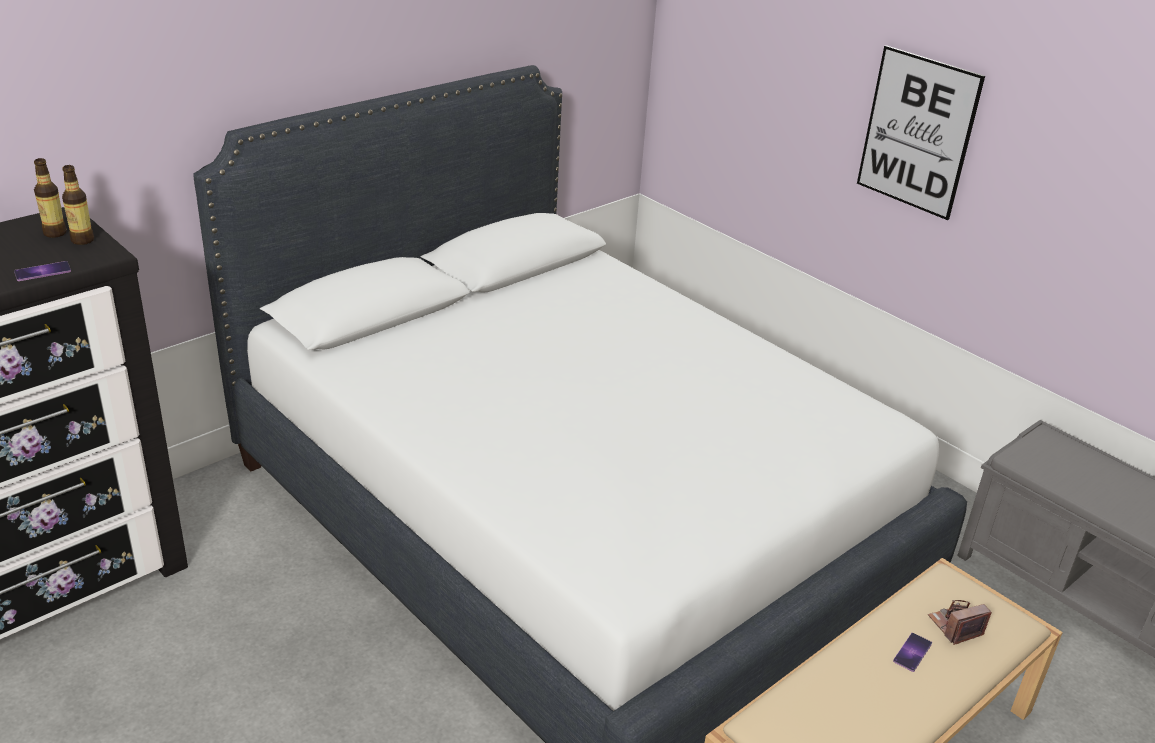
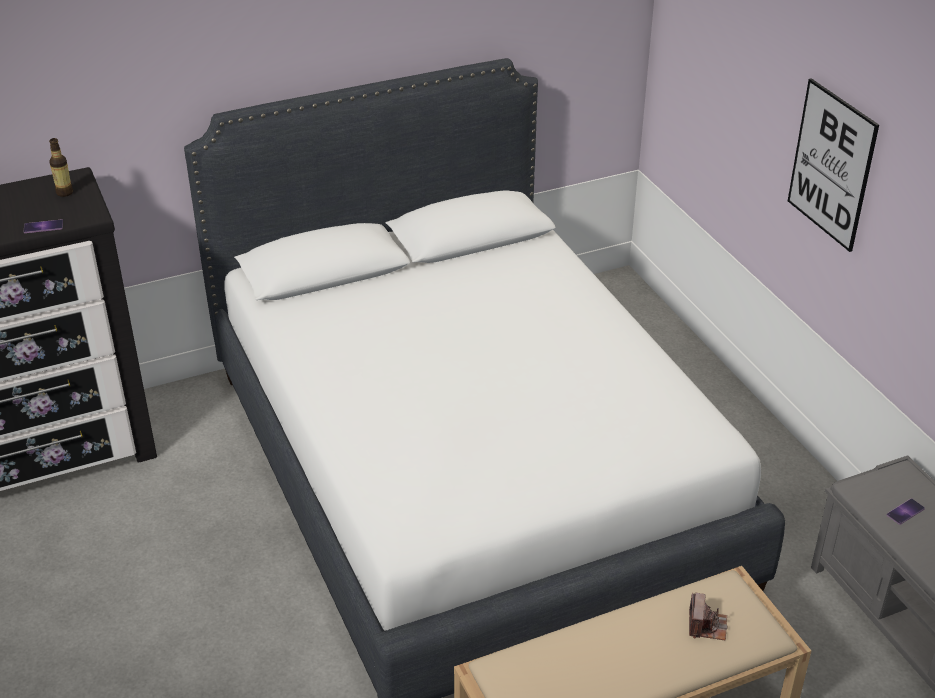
camera: 20 degrees right, 5 degrees up
bottle [62,165,94,245] -> none
phone [893,633,932,672] -> phone moved to [887,498,925,525]
camera [928,600,992,645] -> camera turned 105 degrees clockwise [689,592,727,640]

